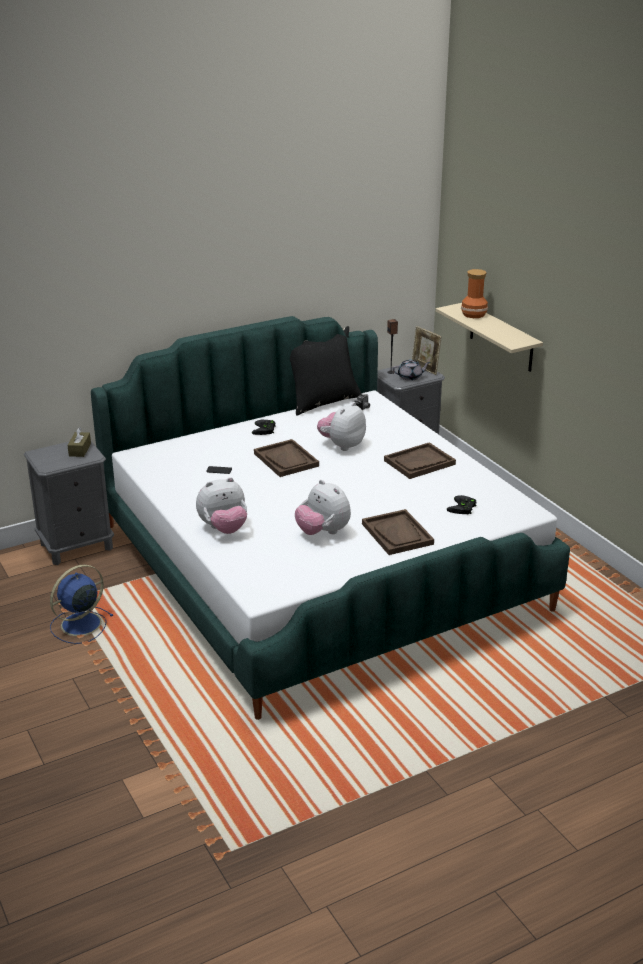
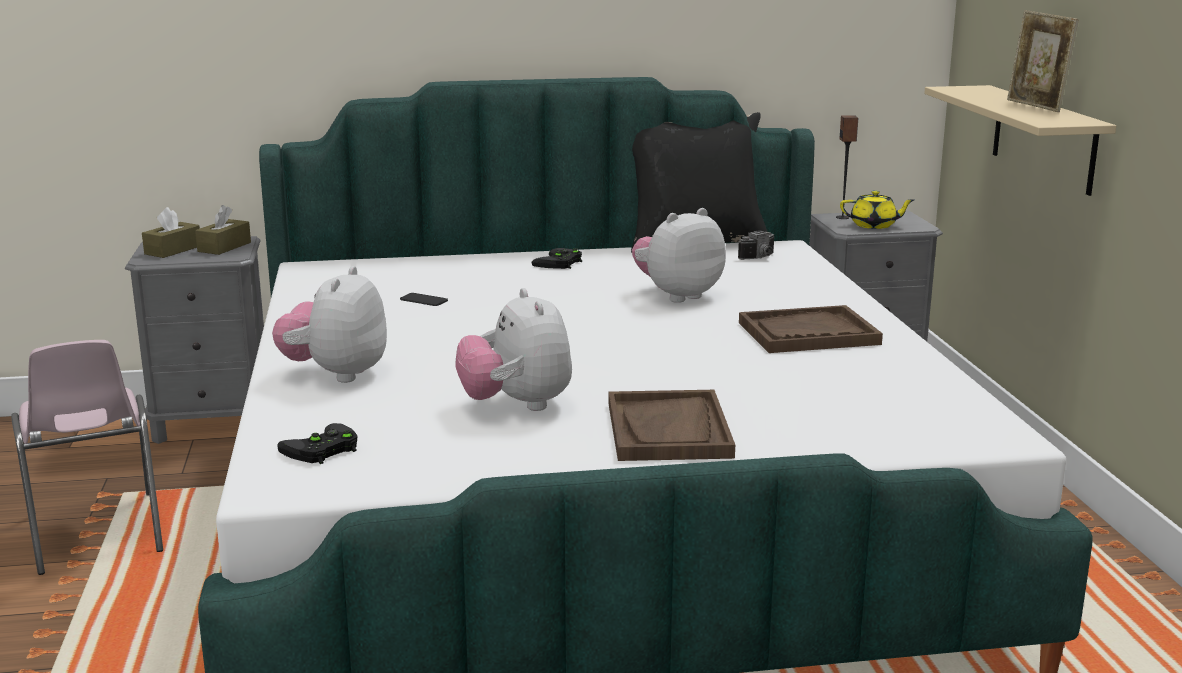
camera: 20 degrees right, 10 degrees down
blue fan [50,565,114,644] -> pink chair [11,340,163,575]
plush toy [196,477,247,534] -> plush toy turned 105 degrees clockwise [272,266,387,383]
brown tray [254,439,319,477] -> none
grey teapot [393,359,431,381] -> yellow teapot [840,190,914,229]
picture frame [412,326,442,375] -> picture frame moved to [1007,10,1079,112]
black game controller [447,495,476,514] -> black game controller moved to [277,423,357,464]
vase [461,269,488,318] -> none
none -> brown tissue box [142,207,200,258]

